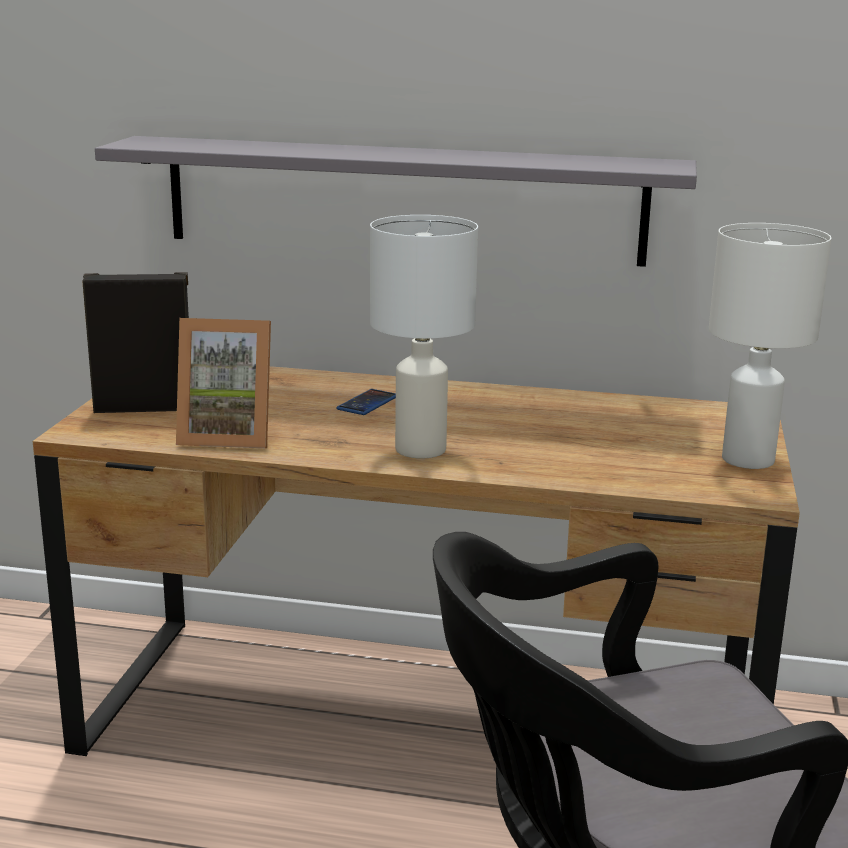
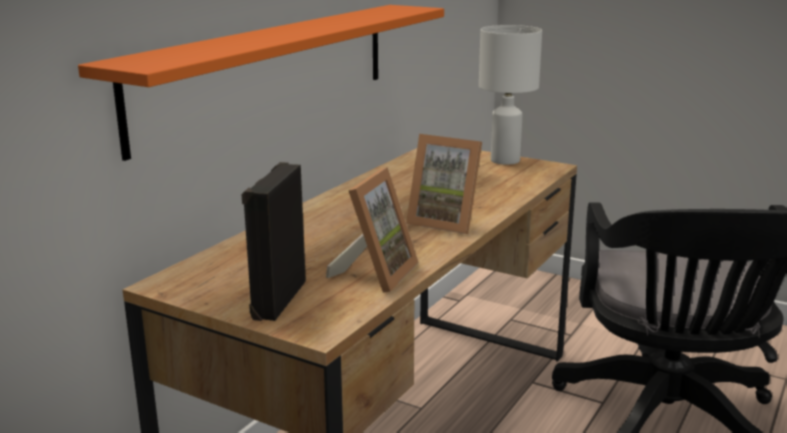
camera: 70 degrees left, 0 degrees up
grey shelf [95,136,697,267] -> orange shelf [78,5,444,161]
phone [336,389,396,415] -> none
white table lamp [370,215,478,459] -> picture frame [406,134,482,234]

